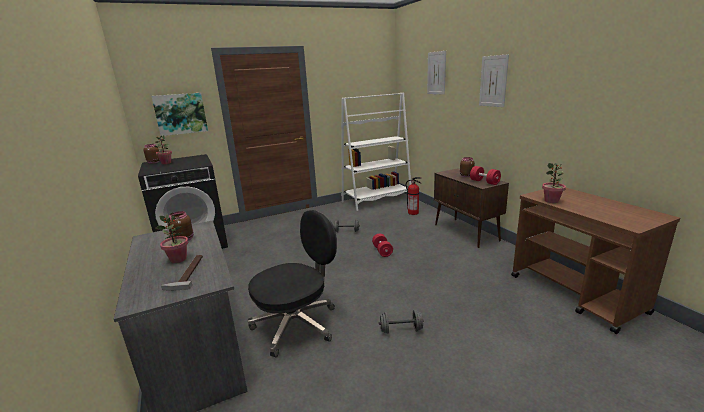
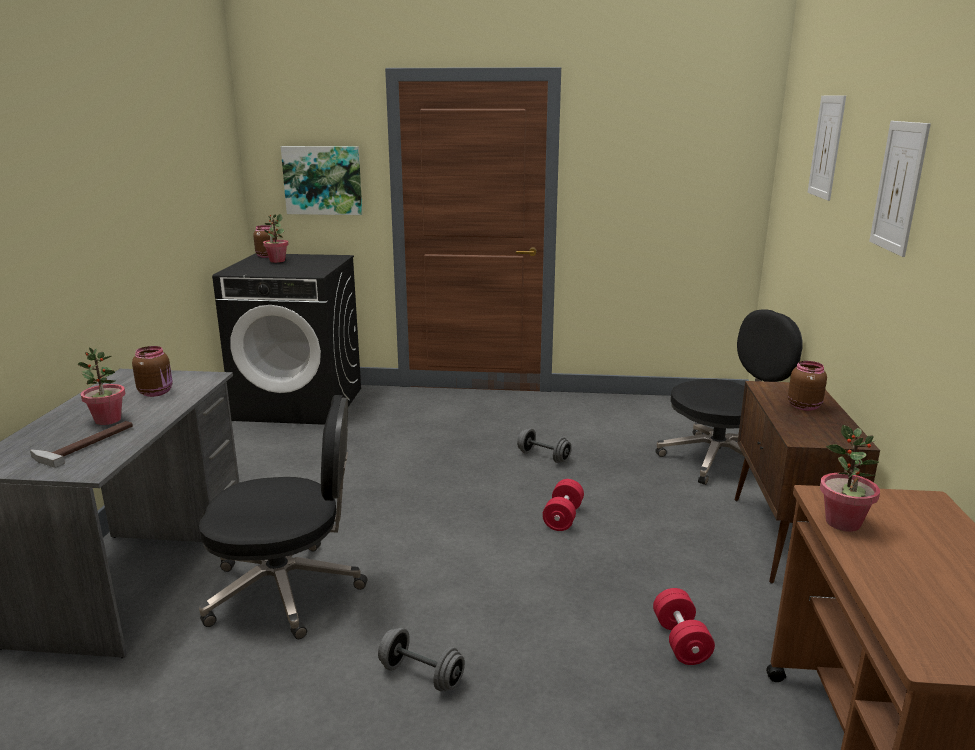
camera: 30 degrees right, 0 degrees up
white bookcase [341,93,411,211] -> none
fire extinguisher [406,177,421,215] -> black office chair [655,309,803,485]
red dumbbell [470,166,501,185] -> red dumbbell moved to [653,588,715,665]

